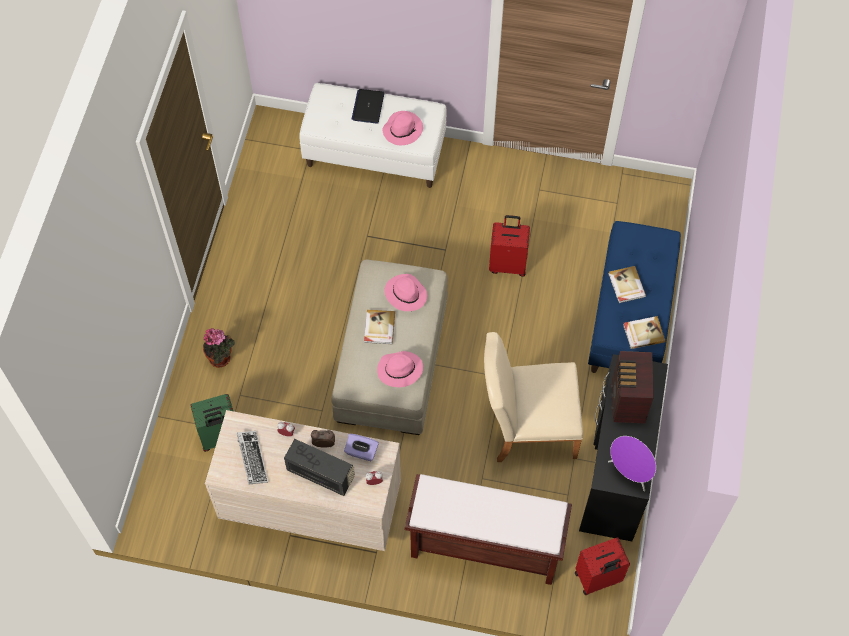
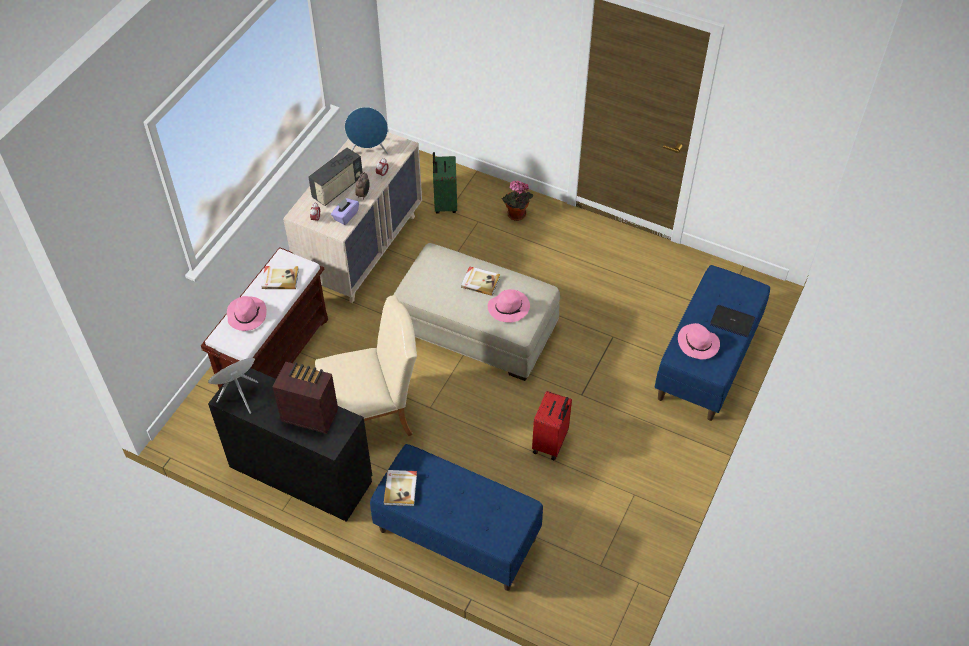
camera: 105 degrees right, 10 degrees down
keyboard [237,431,268,484] -> blue speaker [345,107,388,154]
white bench [299,83,447,188] -> blue bench [655,265,770,421]
pink hat [377,351,423,387] -> pink hat moved to [227,296,266,331]
beige chair [484,332,583,462] -> beige chair turned 60 degrees clockwise [315,295,417,436]
red suitcase [575,537,630,595] -> none
book [609,266,646,303] -> book moved to [262,266,299,289]

